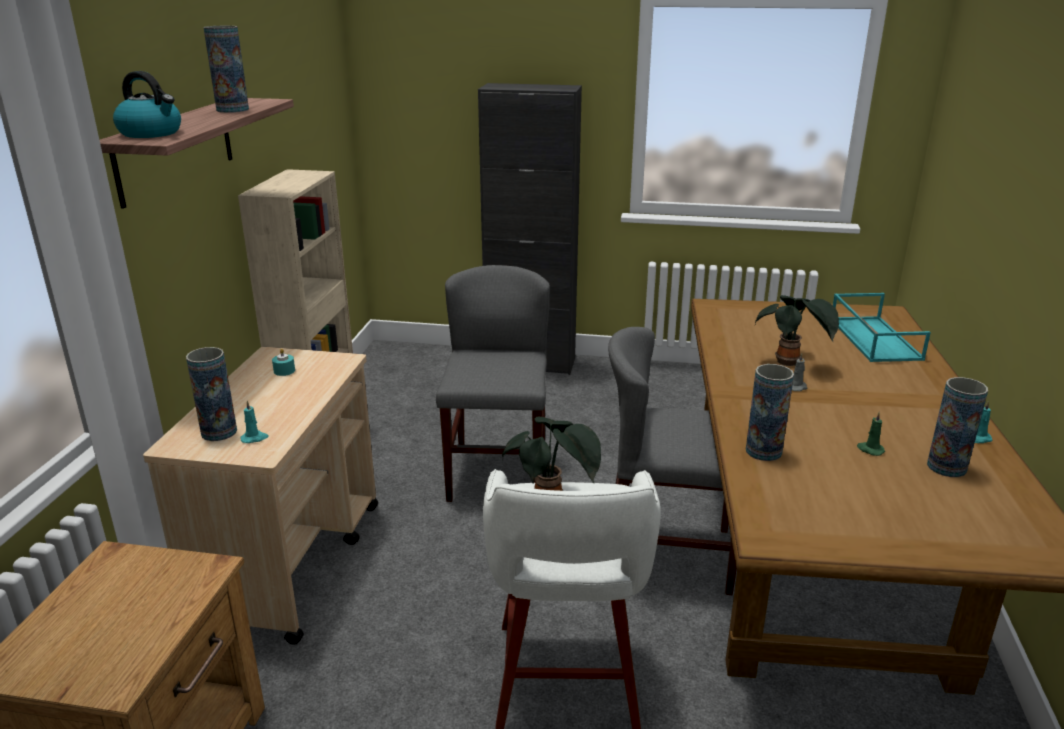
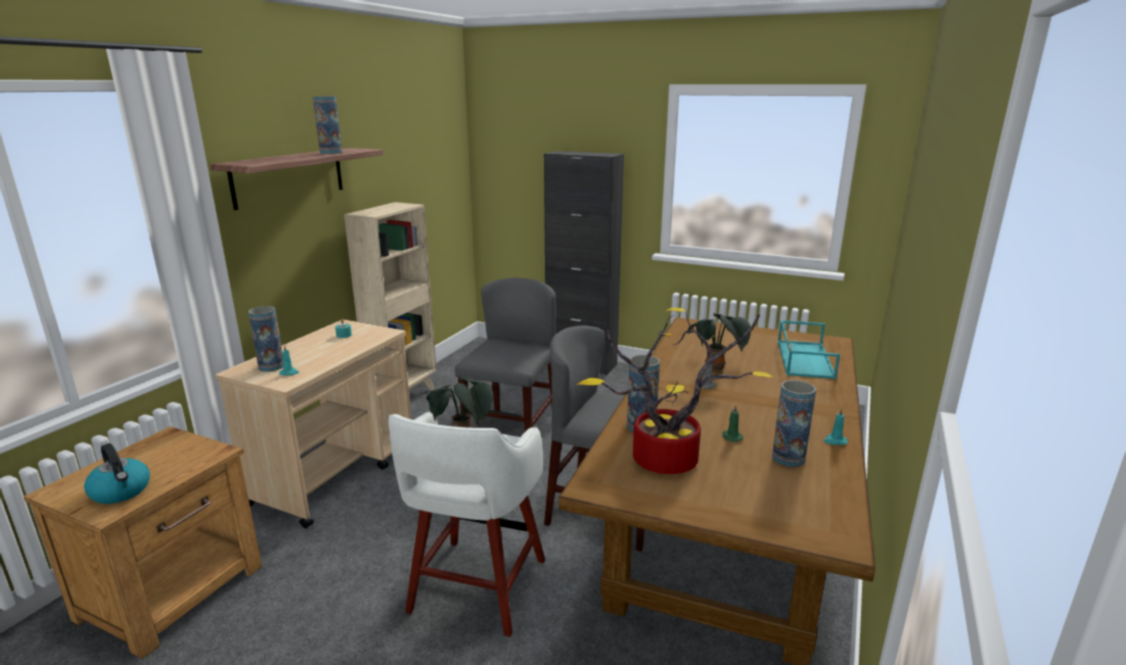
camera: 15 degrees right, 5 degrees down
kettle [113,71,181,138] -> kettle moved to [84,443,150,504]
none -> potted plant [576,307,774,474]

